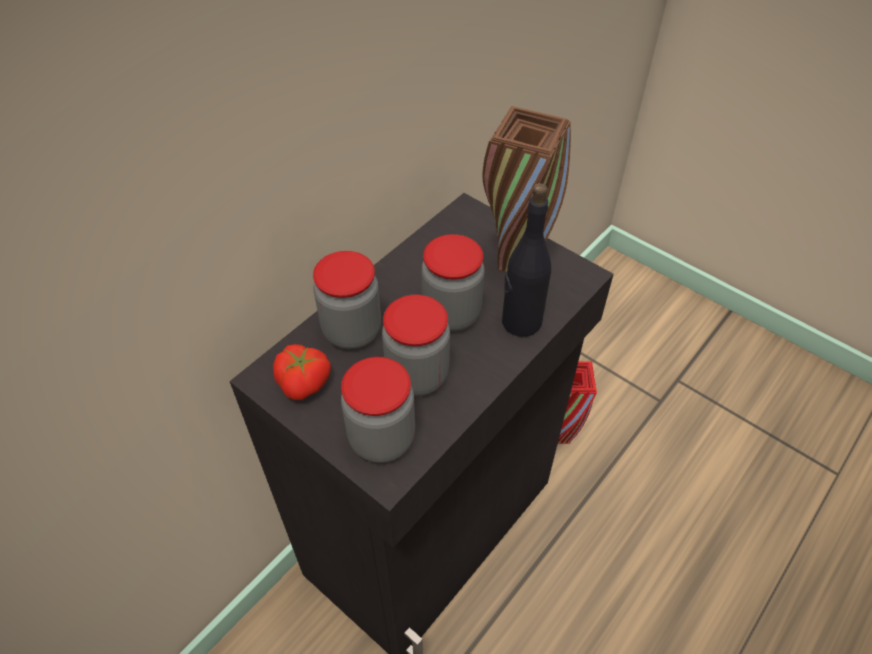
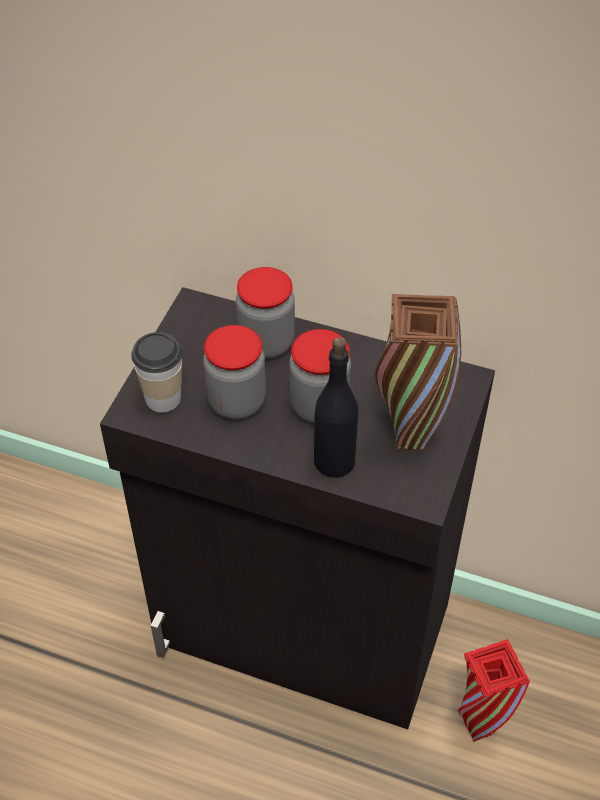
camera: 70 degrees right, 0 degrees up
tomato [273,344,331,400] -> none
jar [341,357,415,463] -> cup [131,332,182,413]

